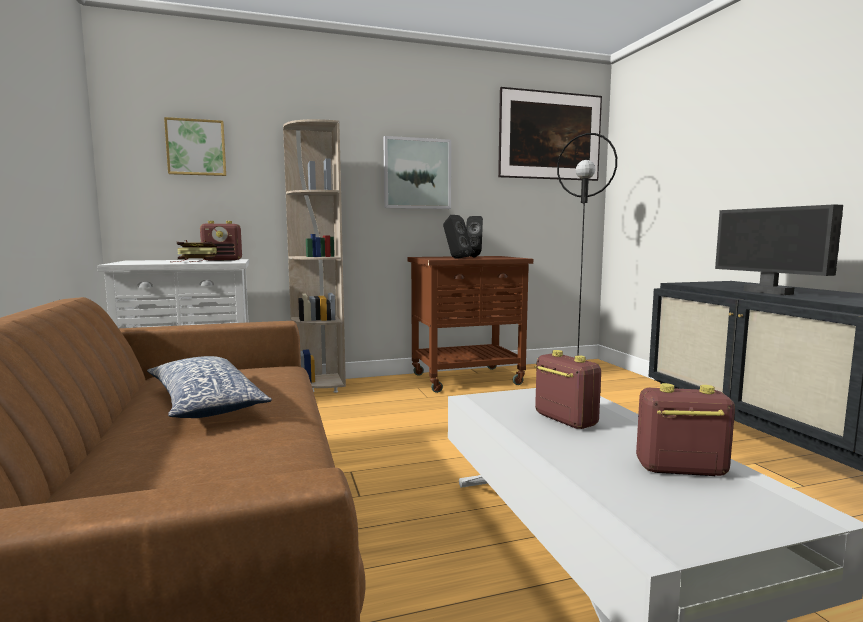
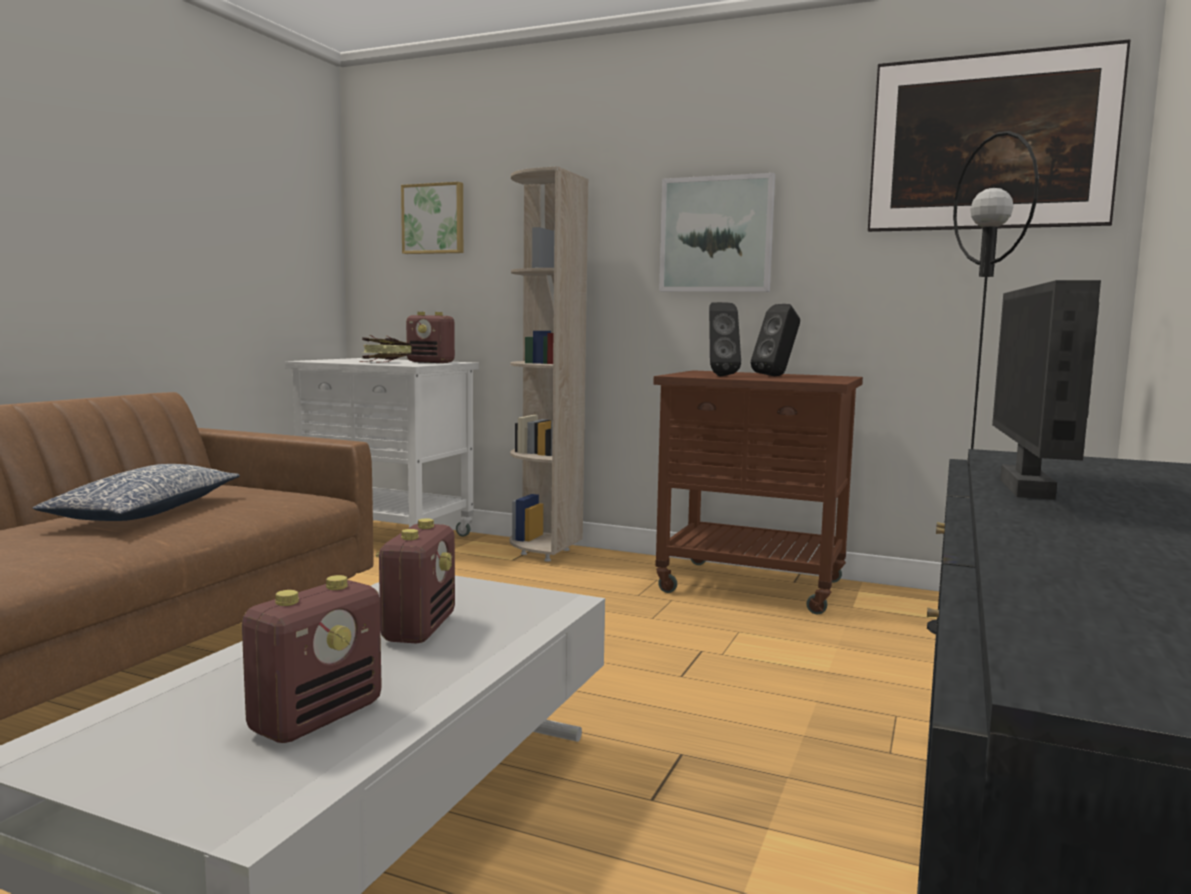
camera: 40 degrees right, 0 degrees up
radio [636,383,735,476] -> radio turned 75 degrees clockwise [242,575,382,743]

